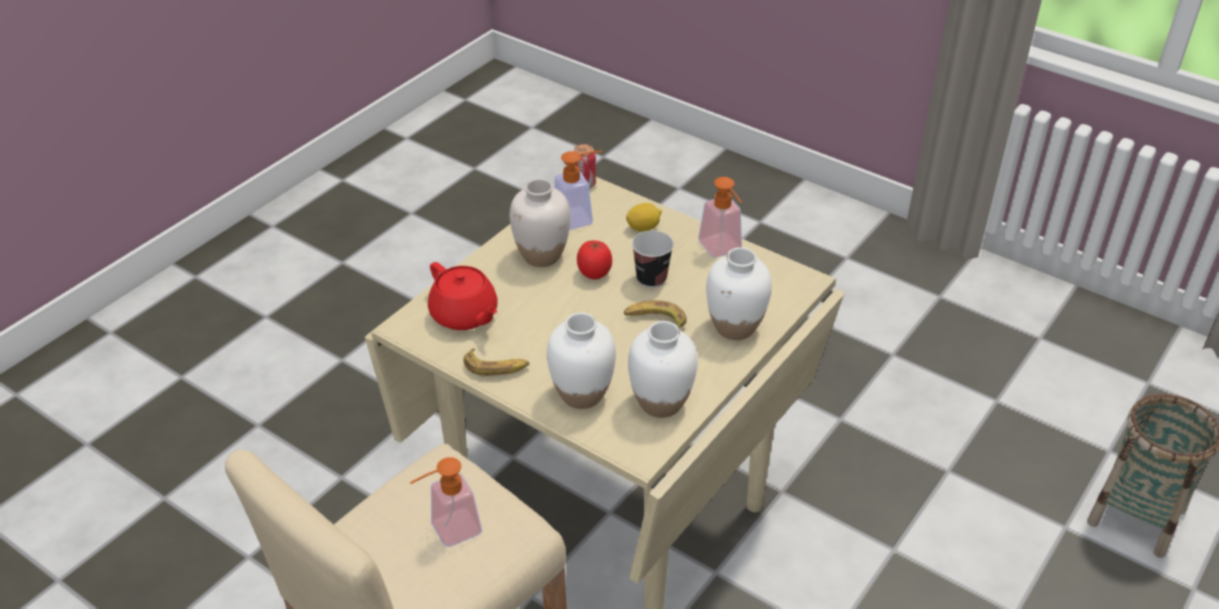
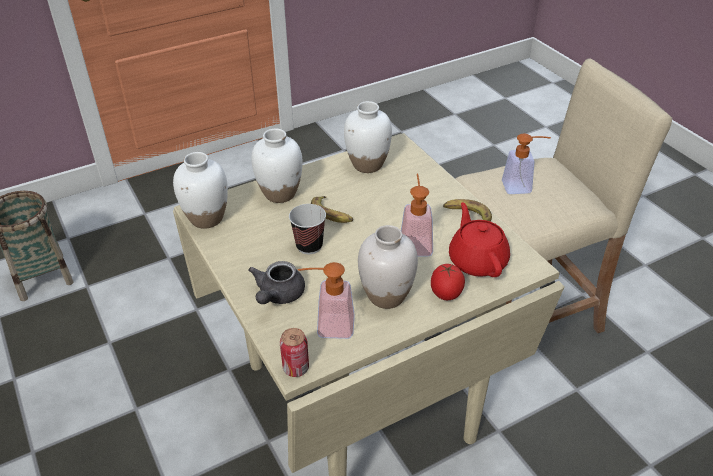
camera: 155 degrees left, 0 degrees up
white vase [547,313,616,409] -> white vase moved to [173,152,228,229]
tomato [577,240,612,279] -> tomato moved to [431,264,465,300]
lemon [626,203,662,232] -> grey teapot [248,261,305,304]
soap dispenser [698,177,742,258] -> soap dispenser moved to [401,173,433,257]

